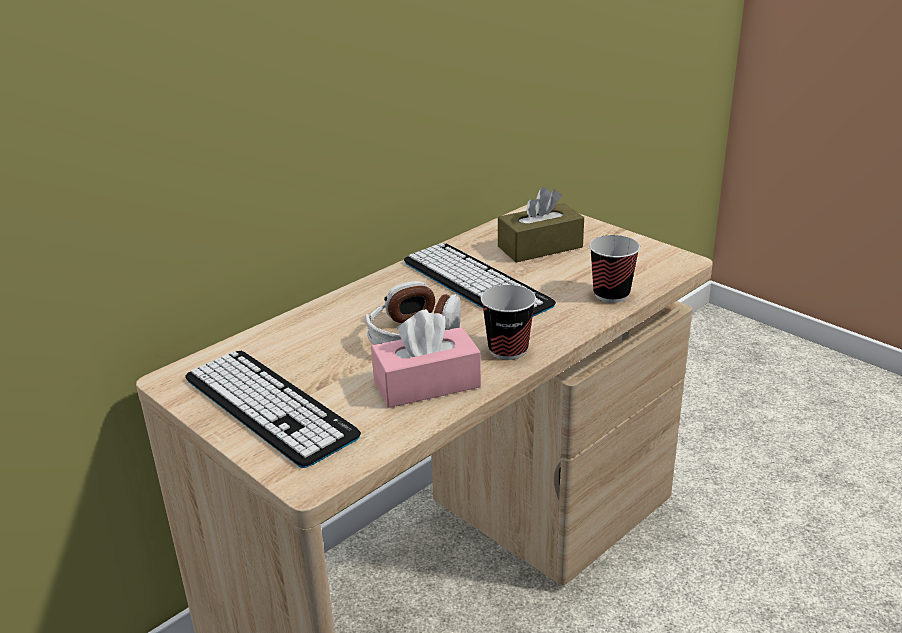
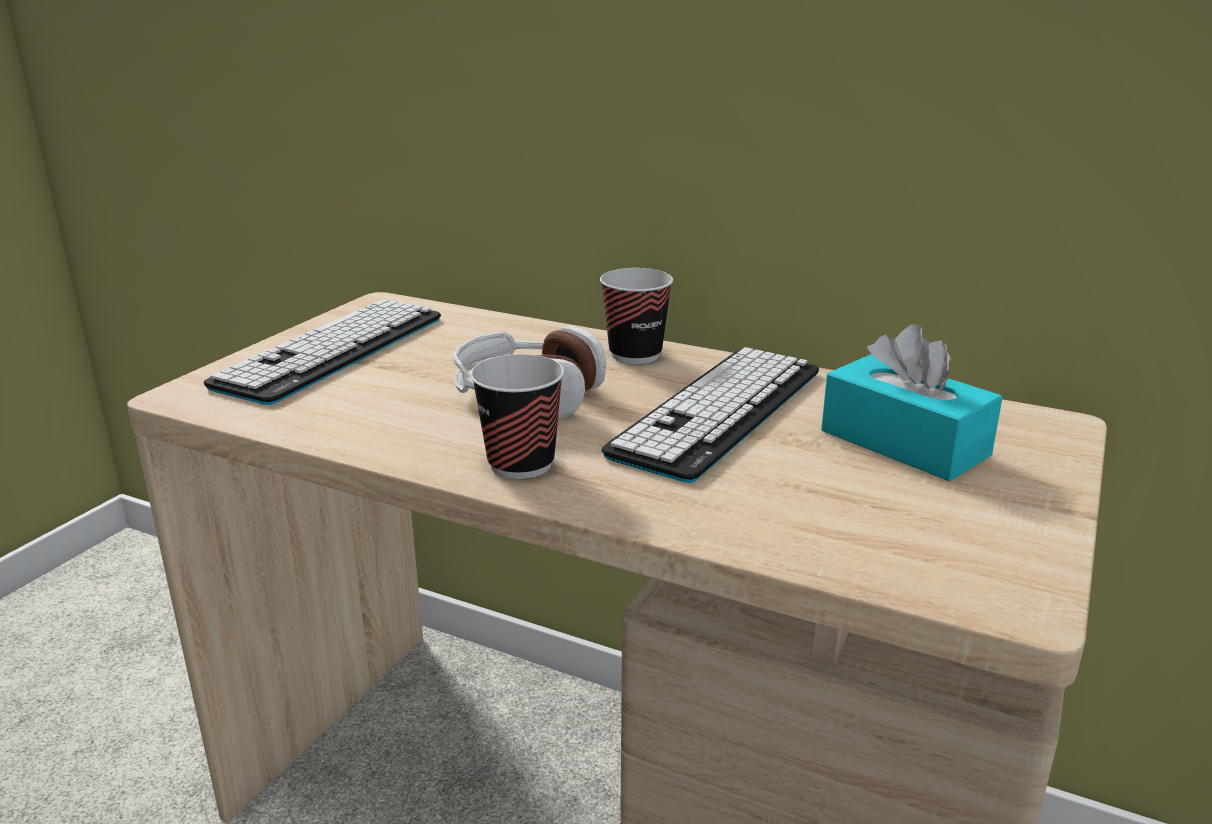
camera: 70 degrees right, 5 degrees down
pink tissue box [371,309,481,408] -> none
brown tissue box [498,187,584,262] -> turquoise tissue box [821,324,1003,481]
cup [589,235,640,303] -> cup moved to [600,268,673,364]

